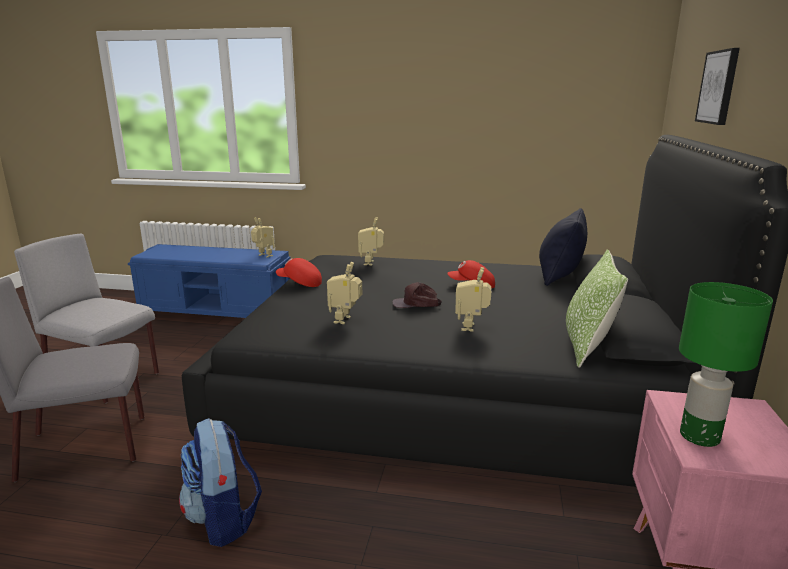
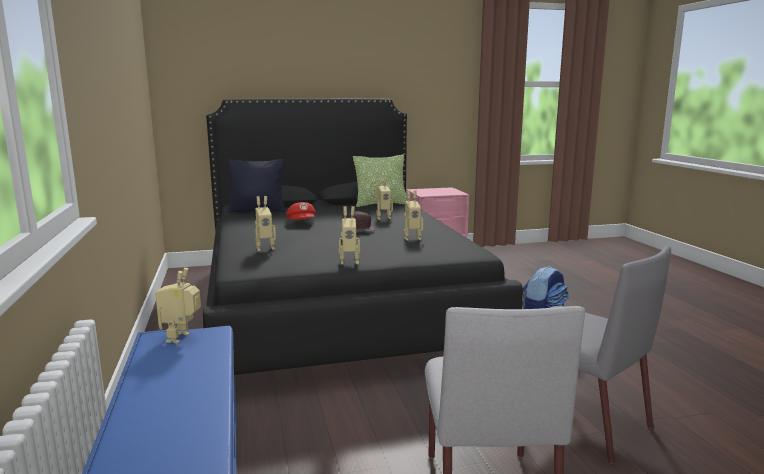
camera: 115 degrees left, 5 degrees down
red cap [276,258,322,287] -> toy robot [339,206,360,265]
green table lamp [679,282,773,447] -> none
picture [695,48,740,125] -> none

